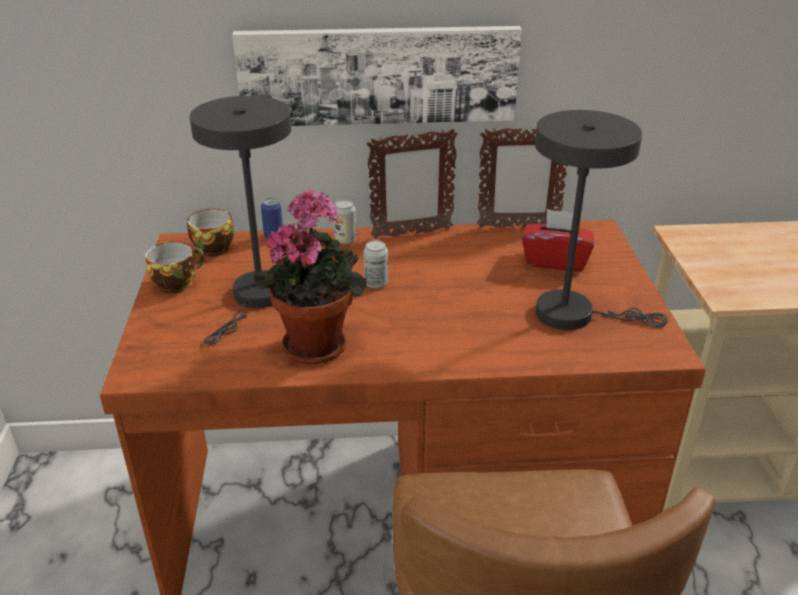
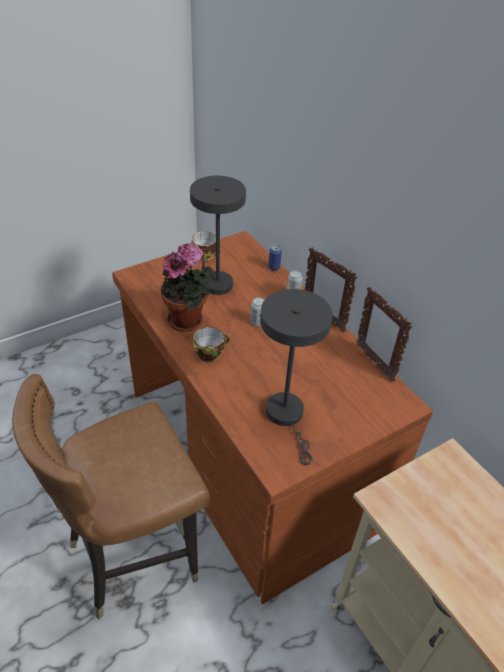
camera: 60 degrees right, 10 degrees up
cup [187,209,234,257] -> cup moved to [193,327,230,362]
picture [232,26,522,126] -> none
red tissue box [522,209,594,272] -> none

